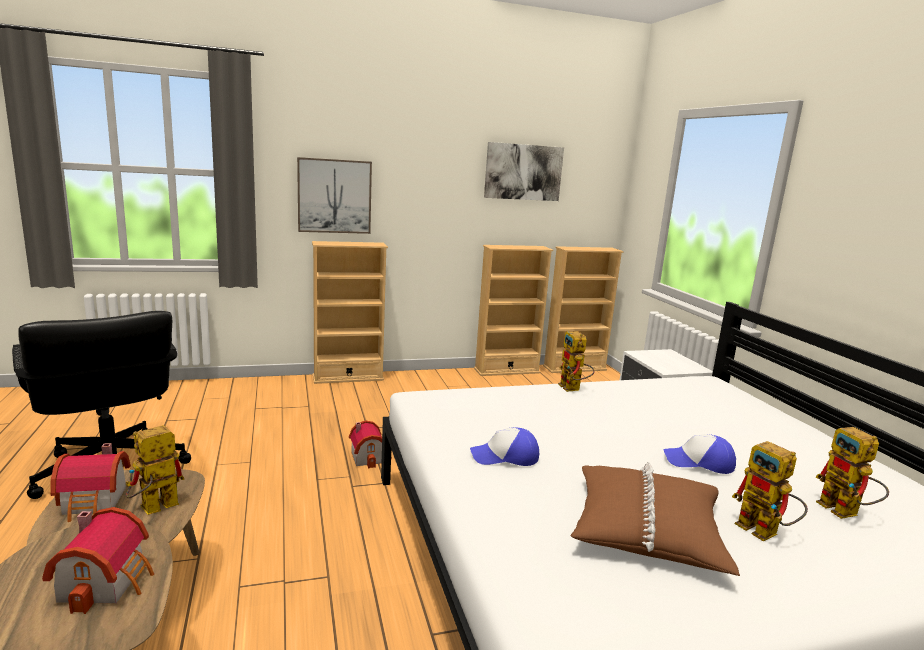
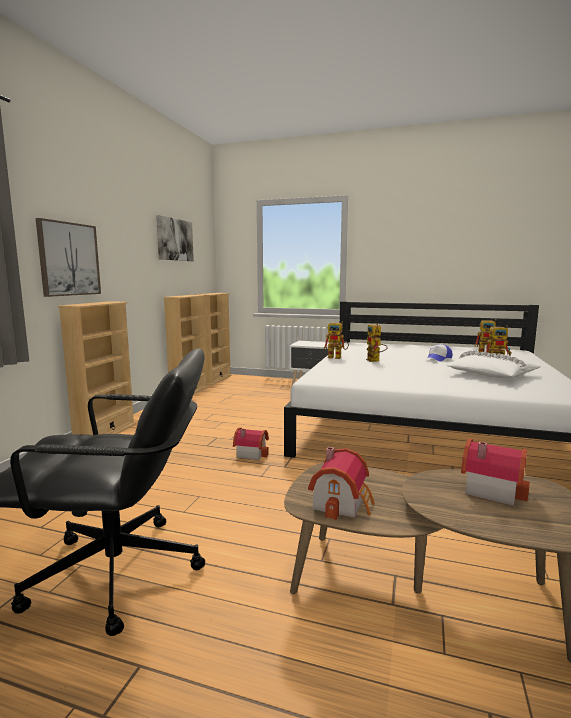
camera: 55 degrees left, 5 degrees down
toy robot [126,425,184,515] -> toy robot moved to [366,324,388,362]
cap [470,427,539,466] -> none
brown pillow [570,462,740,576] -> white pillow [445,350,541,378]

